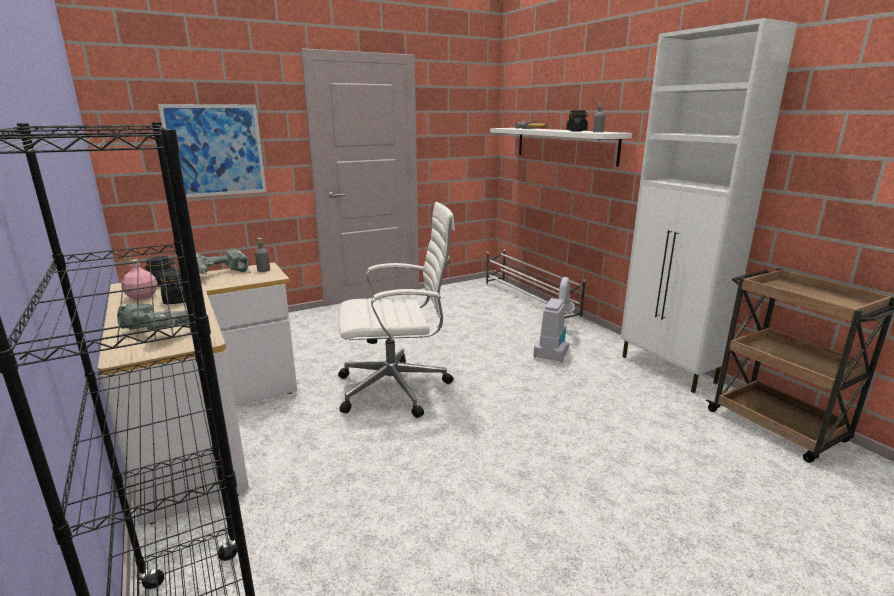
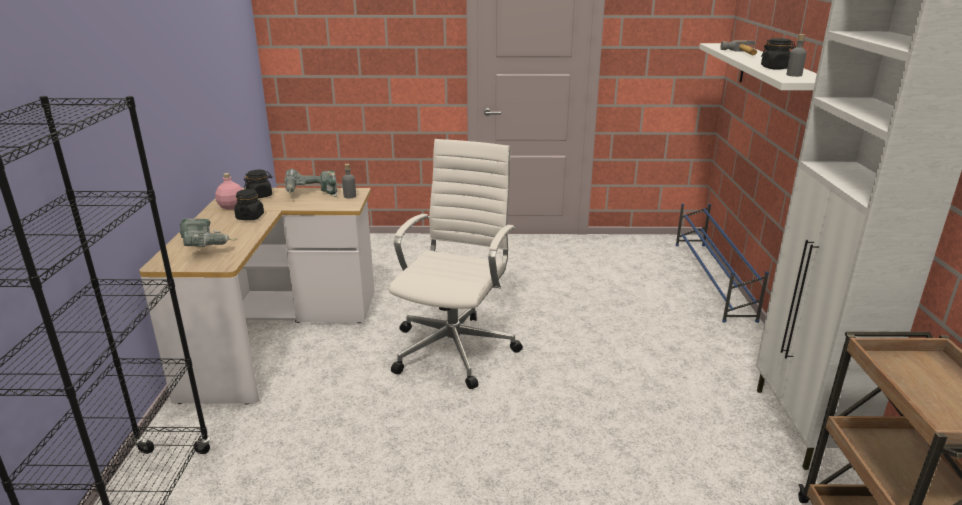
camera: 30 degrees right, 5 degrees up
picture [158,104,267,198] -> none
white office chair [338,202,455,418] -> white office chair turned 90 degrees counterclockwise [389,139,523,389]
white shoe rack [486,249,586,319] -> blue shoe rack [676,204,769,323]
vacuum cleaner [534,277,575,362] -> none

